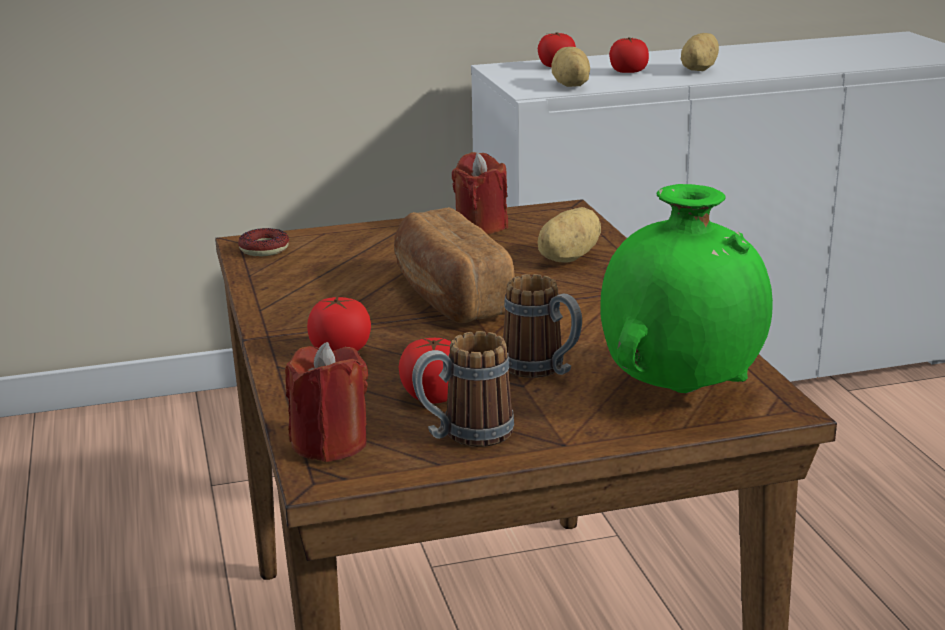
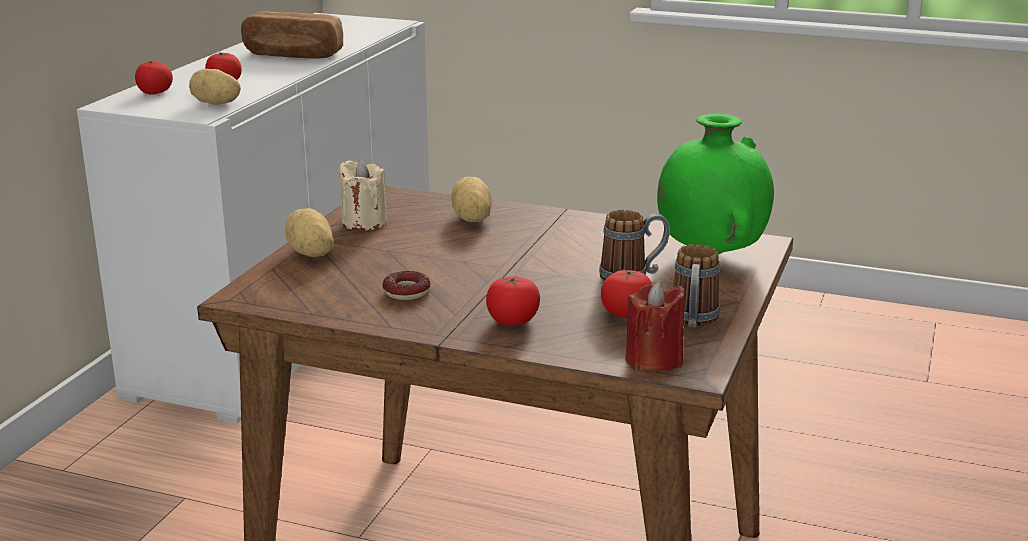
camera: 55 degrees left, 0 degrees up
donut [238,228,289,256] -> donut moved to [382,271,431,300]
bread [394,207,515,323] -> bread moved to [241,11,343,59]
red candle [452,152,508,234] -> beige candle [339,160,387,231]
potato [681,33,719,71] -> potato moved to [285,208,333,257]

